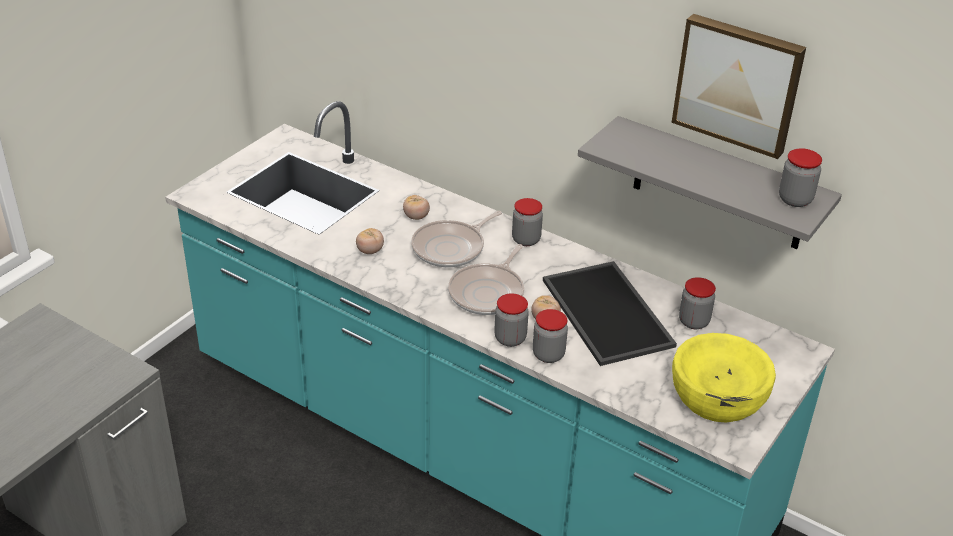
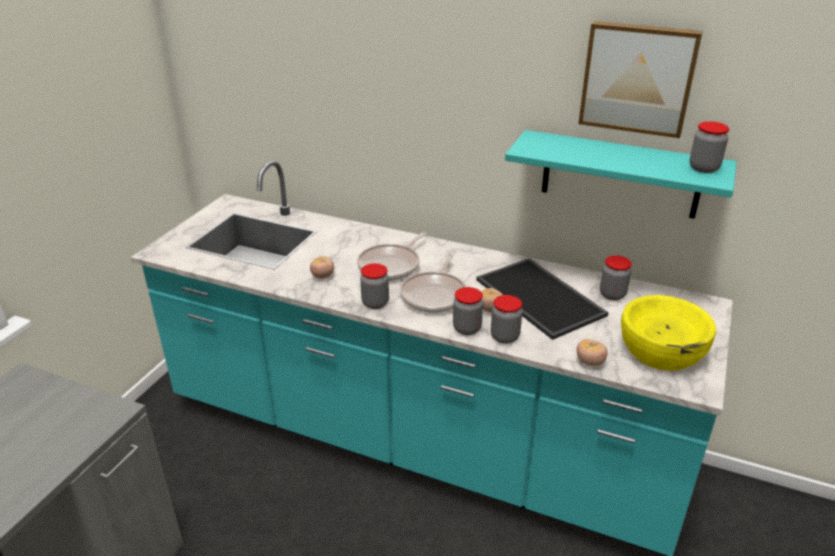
camera: 10 degrees left, 5 degrees down
tomato [403,195,430,220] -> tomato moved to [577,339,608,366]
jar [512,198,543,246] -> jar moved to [360,263,389,309]
grey shelf [578,116,842,249] -> turquoise shelf [505,130,737,219]

